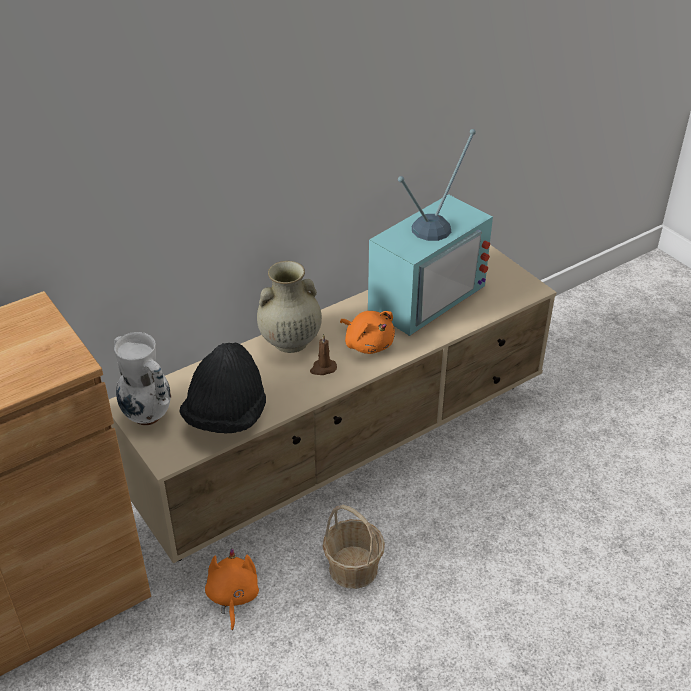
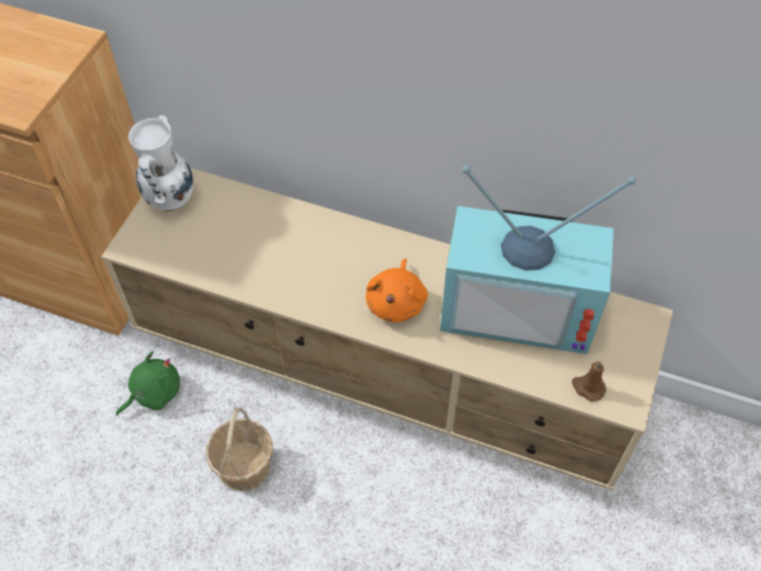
camera: 55 degrees right, 15 degrees up
black hat [179,343,266,434] -> none
orange plush toy [205,548,259,631] -> green plush toy [116,351,180,415]
beige vase [257,261,322,353] -> none
brown candle [310,334,337,375] -> brown candle moved to [572,360,606,402]

